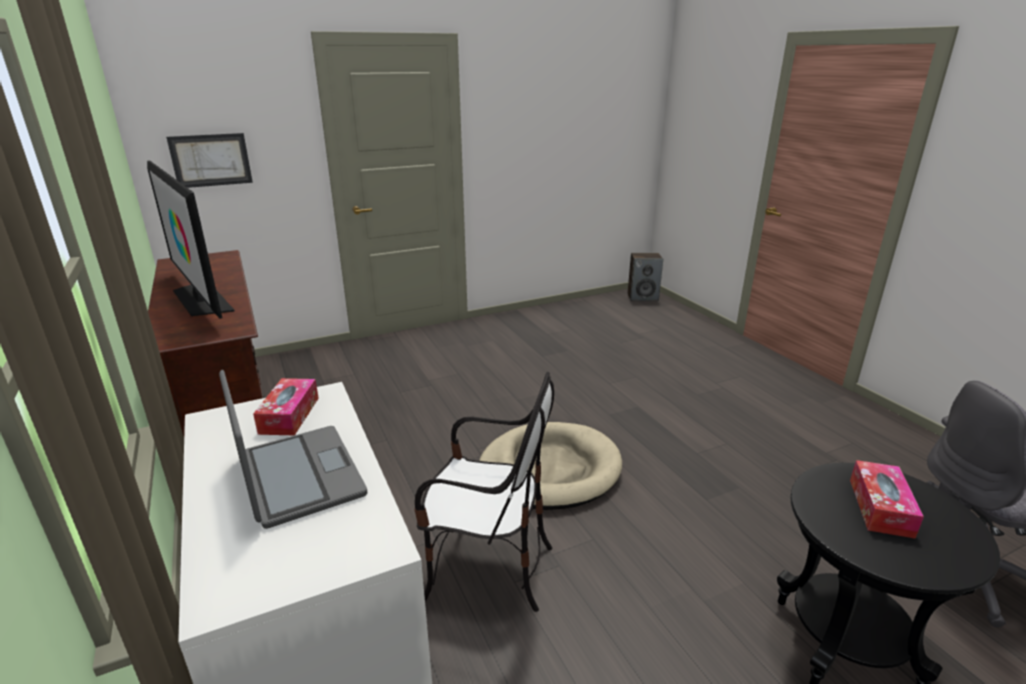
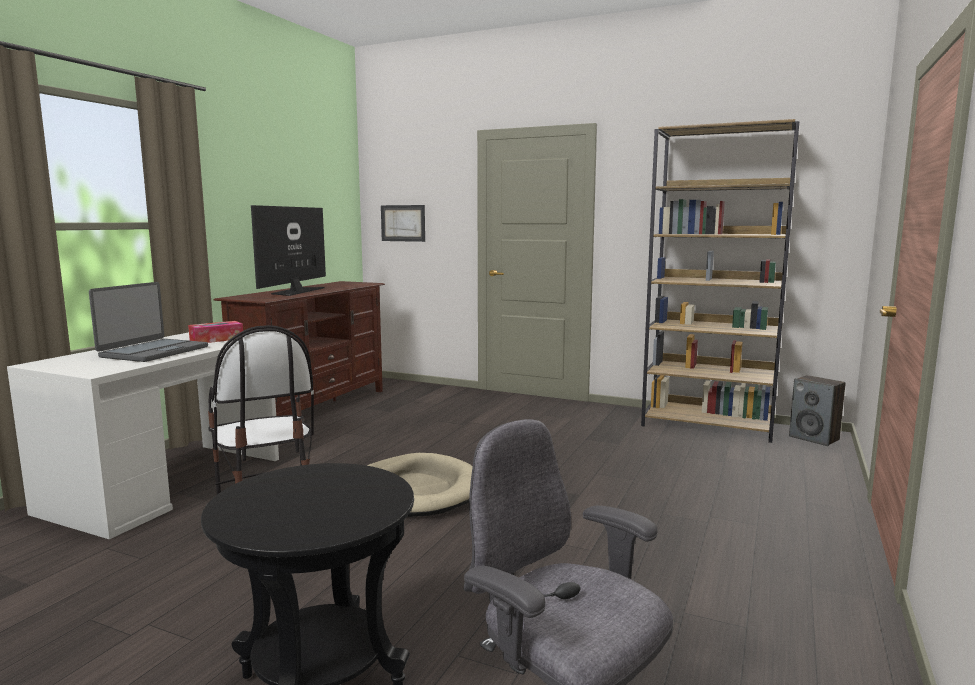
camera: 50 degrees right, 15 degrees down
tissue box [850,460,924,539] -> none
none -> brown bookcase [641,119,800,443]

